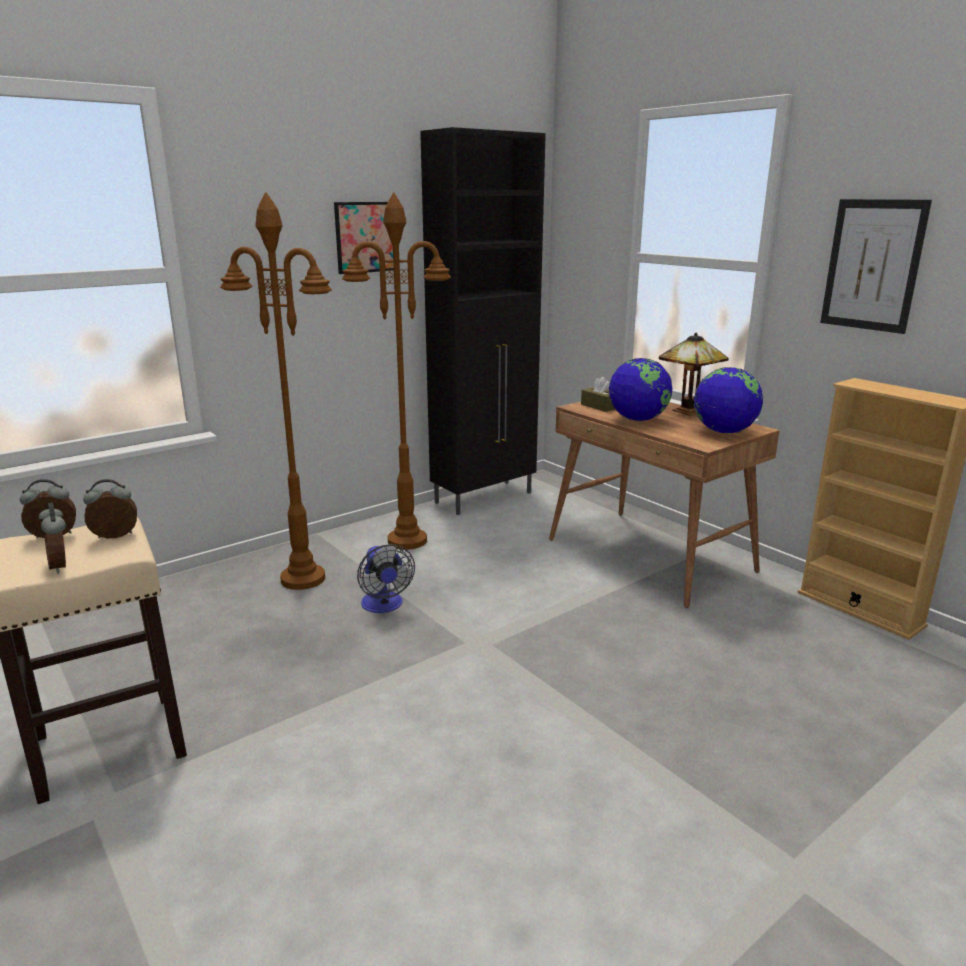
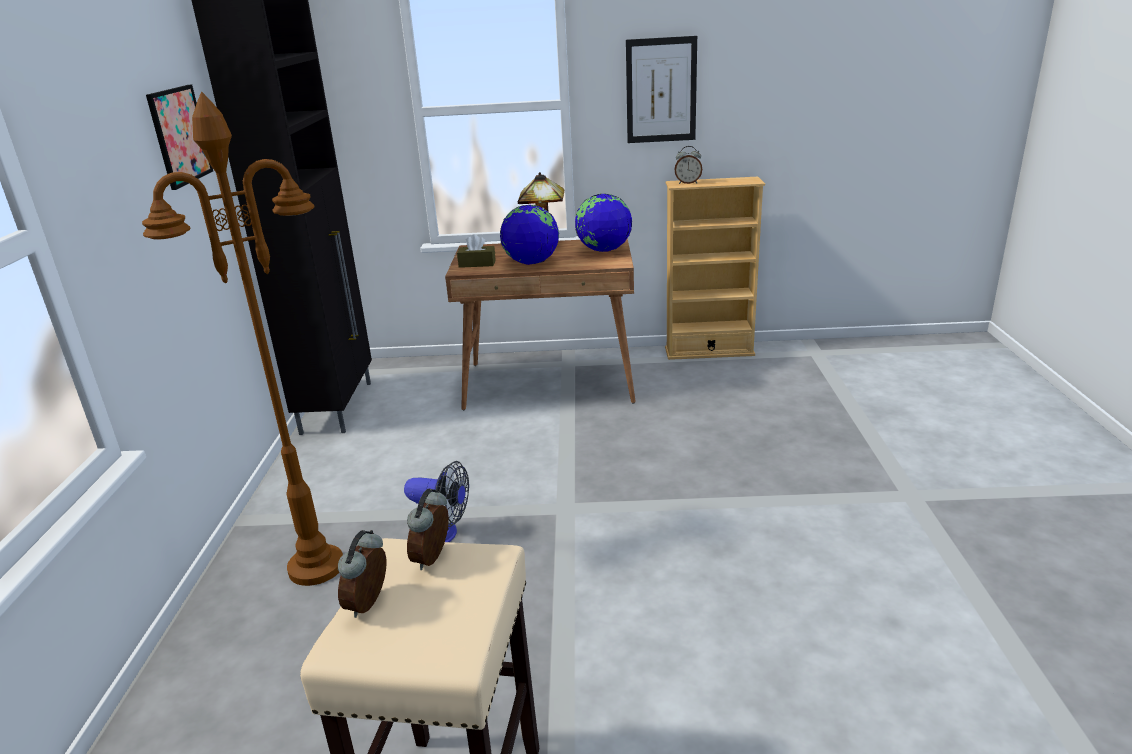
camera: 50 degrees left, 5 degrees up
alarm clock [39,503,66,573] -> alarm clock moved to [674,146,702,184]
brown floor lamp [342,192,451,550] -> none

